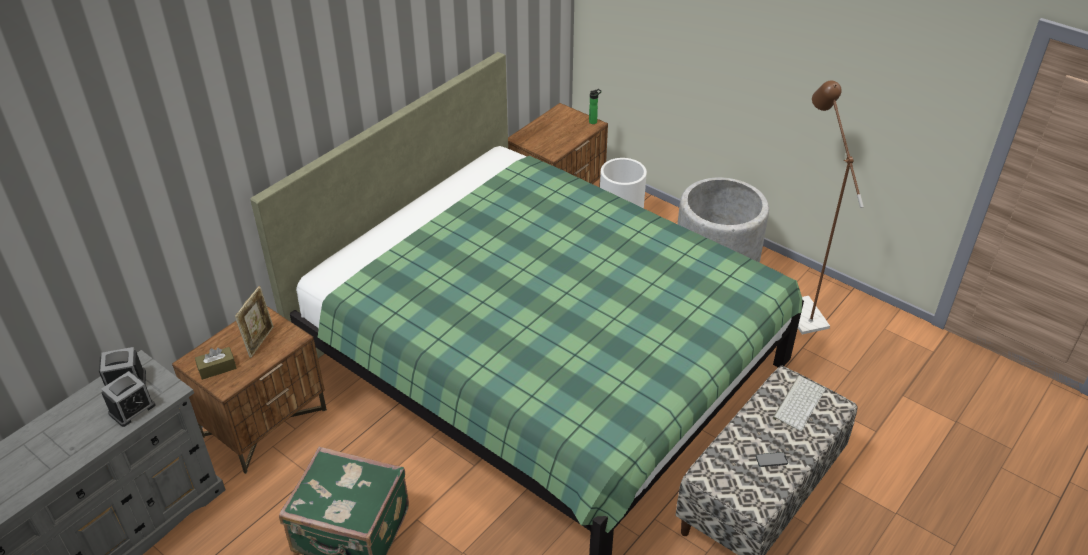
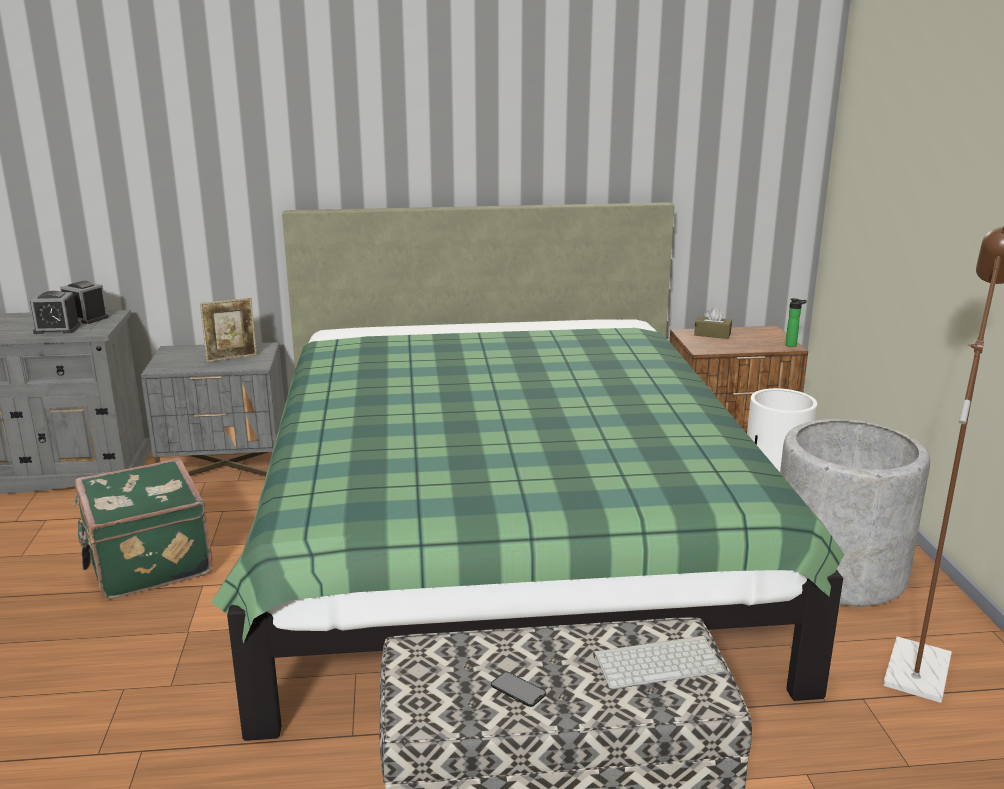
camera: 45 degrees right, 20 degrees down
brown nightstand [172,306,327,474] -> grey nightstand [141,342,285,476]
brown tissue box [195,347,237,380] -> brown tissue box moved to [694,307,732,339]

